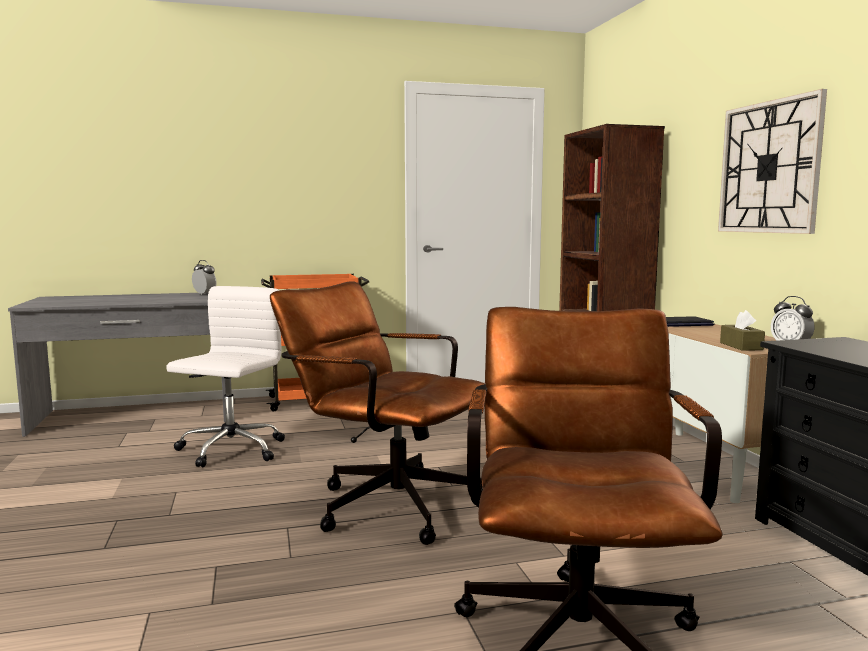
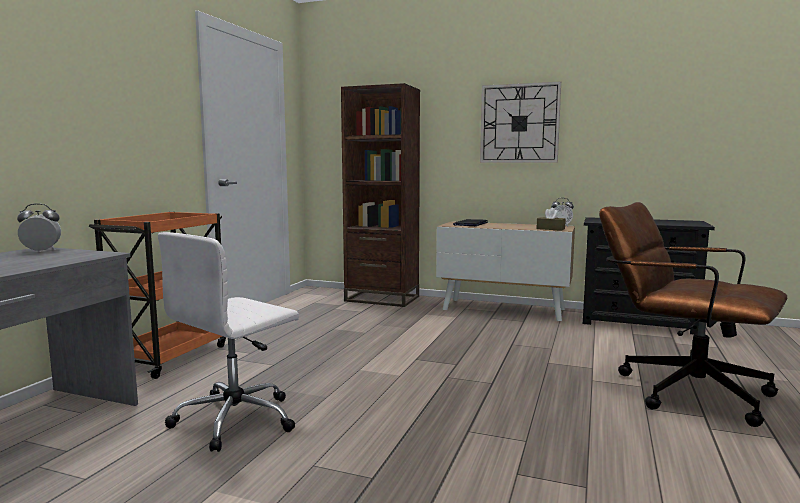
camera: 55 degrees left, 0 degrees up
white office chair [166,286,285,467] -> white office chair turned 105 degrees counterclockwise [158,232,299,452]
brown office chair [270,281,485,545] -> none

